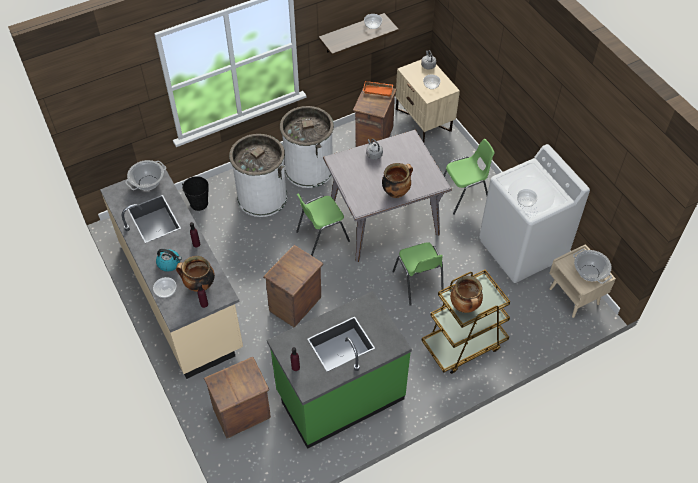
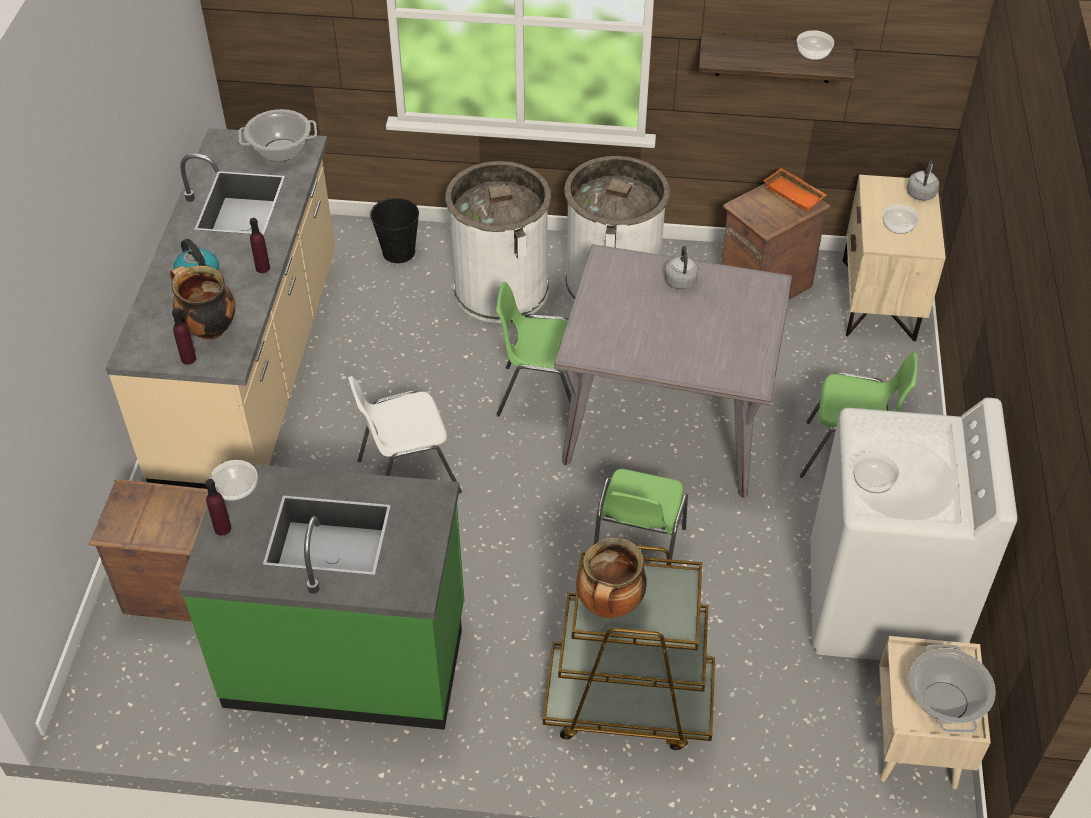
camera: 35 degrees right, 5 degrees down
bowl [153,277,176,298] -> bowl moved to [209,460,258,501]
crate [263,245,323,327] -> white chair [348,376,462,494]
cooking pot [382,163,413,198] -> none

